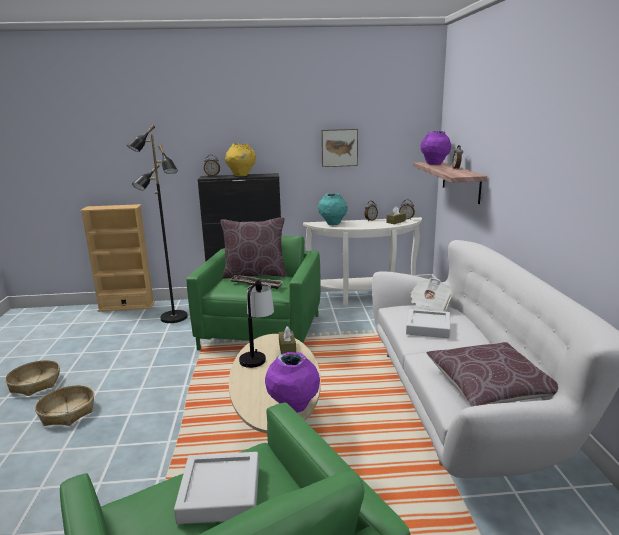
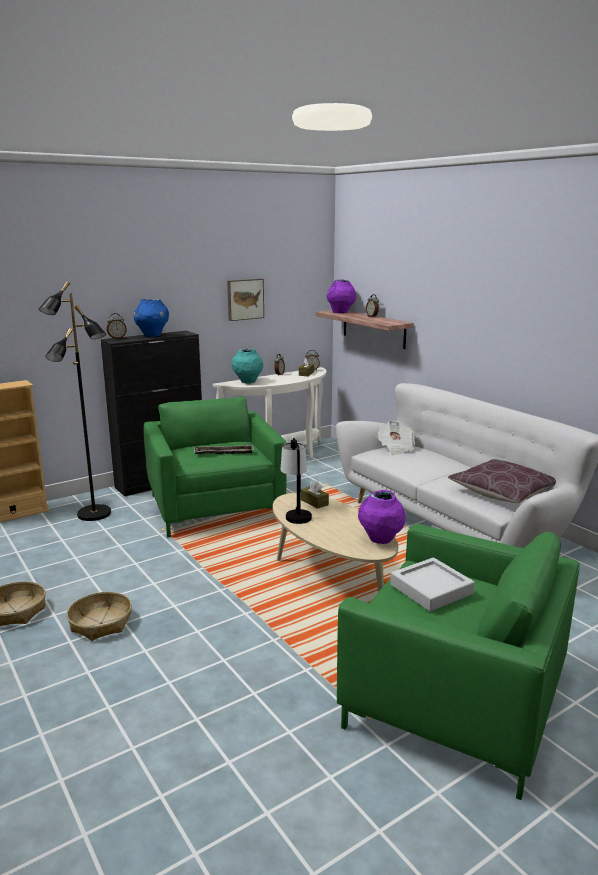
camera: 30 degrees left, 0 degrees up
brown pillow [221,217,287,279] -> none
yellow vase [225,143,256,177] -> blue vase [134,299,169,337]
grey tray [406,309,450,338] -> none

